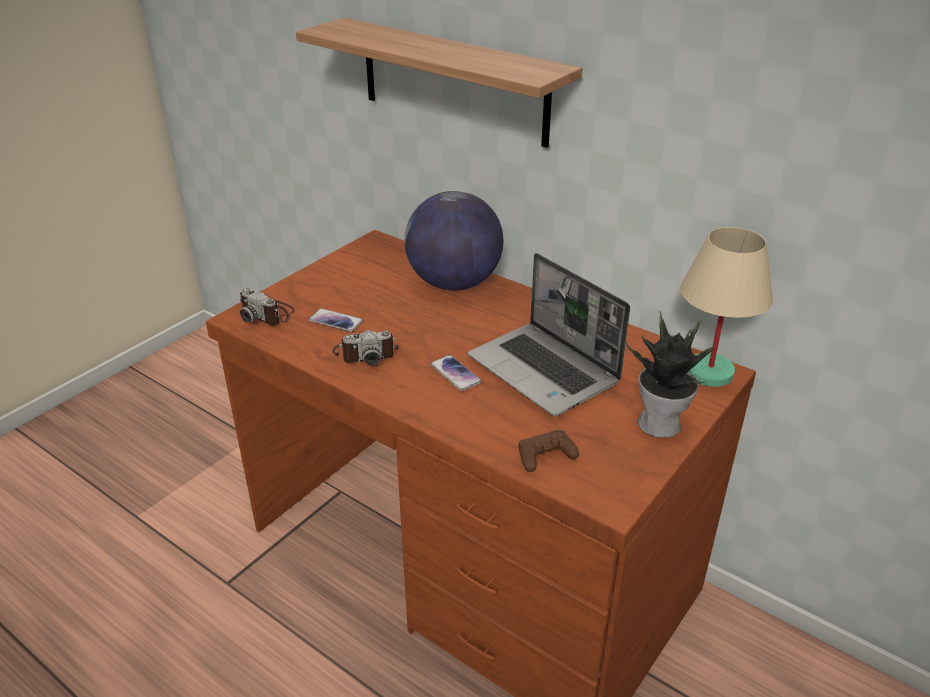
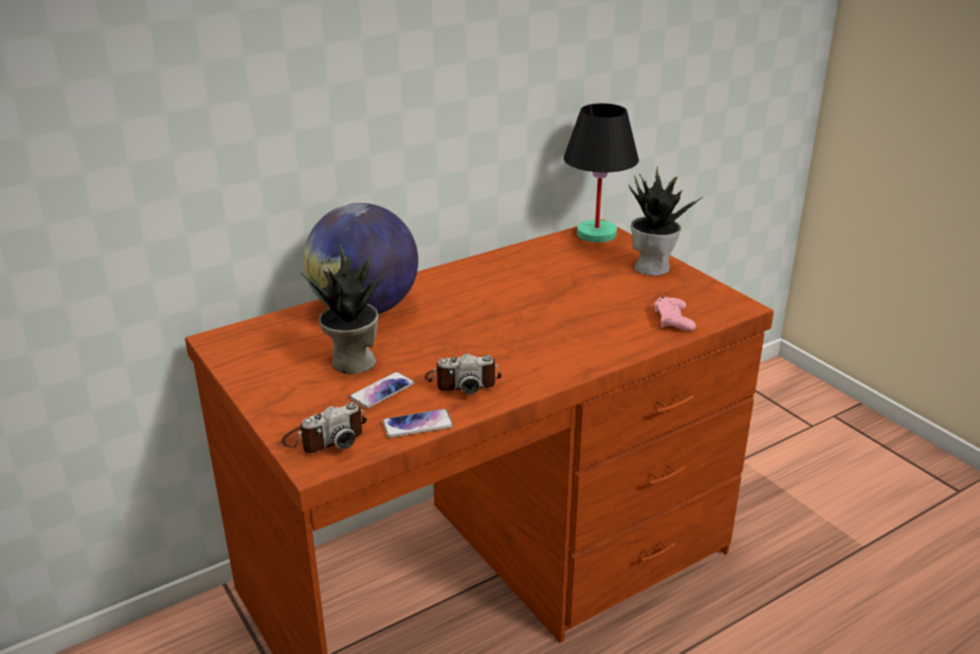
camera: 70 degrees left, 5 degrees down
shelf [296,18,583,148] -> none
camera [332,330,399,365] -> camera turned 75 degrees clockwise [424,353,501,394]
phone [430,355,482,391] -> phone moved to [382,409,453,438]
laptop [468,253,630,416] -> none
brown game controller [518,430,579,472] -> pink game controller [654,297,696,331]
beige table lamp [680,227,773,387] -> black table lamp [564,103,639,243]
none -> potted plant [301,244,388,374]

